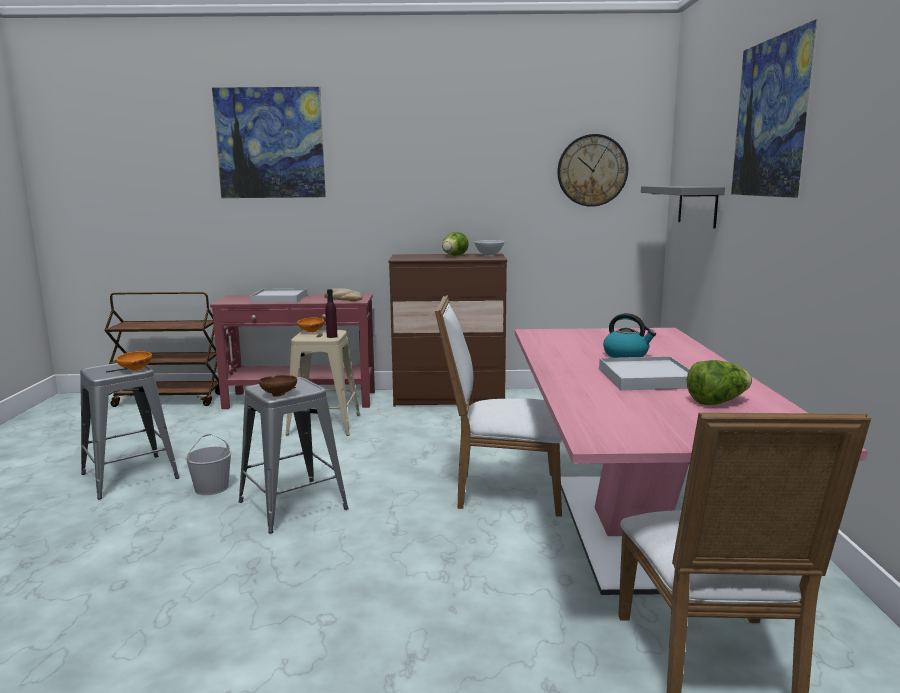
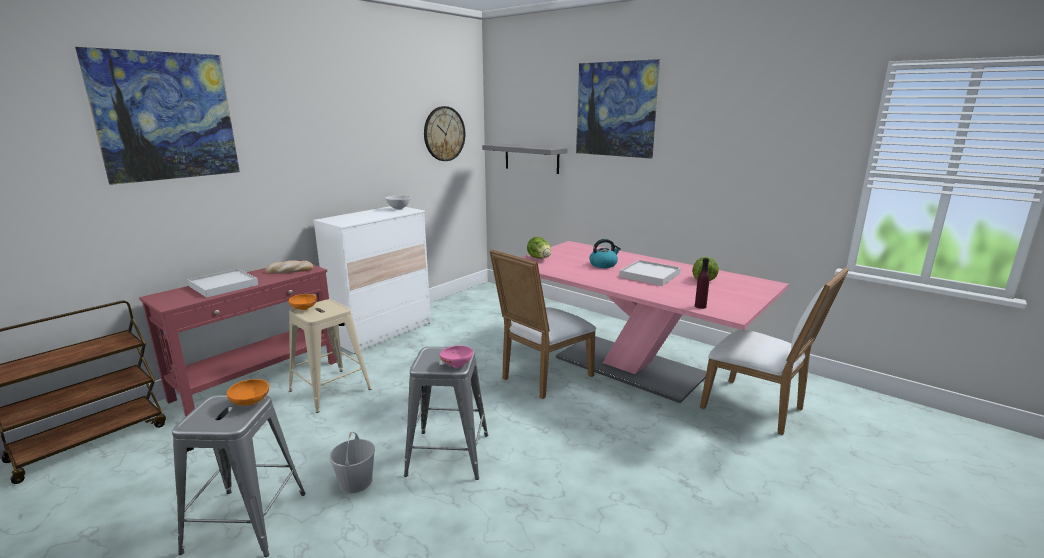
camera: 50 degrees left, 5 degrees up
brown bowl [259,375,297,397] -> pink bowl [440,346,473,368]
purple bottle [325,289,338,338] -> purple bottle moved to [695,258,710,309]
brown dresser [389,253,507,407] -> white dresser [313,206,431,354]
lettuce [442,232,469,256] -> lettuce moved to [527,237,551,259]

